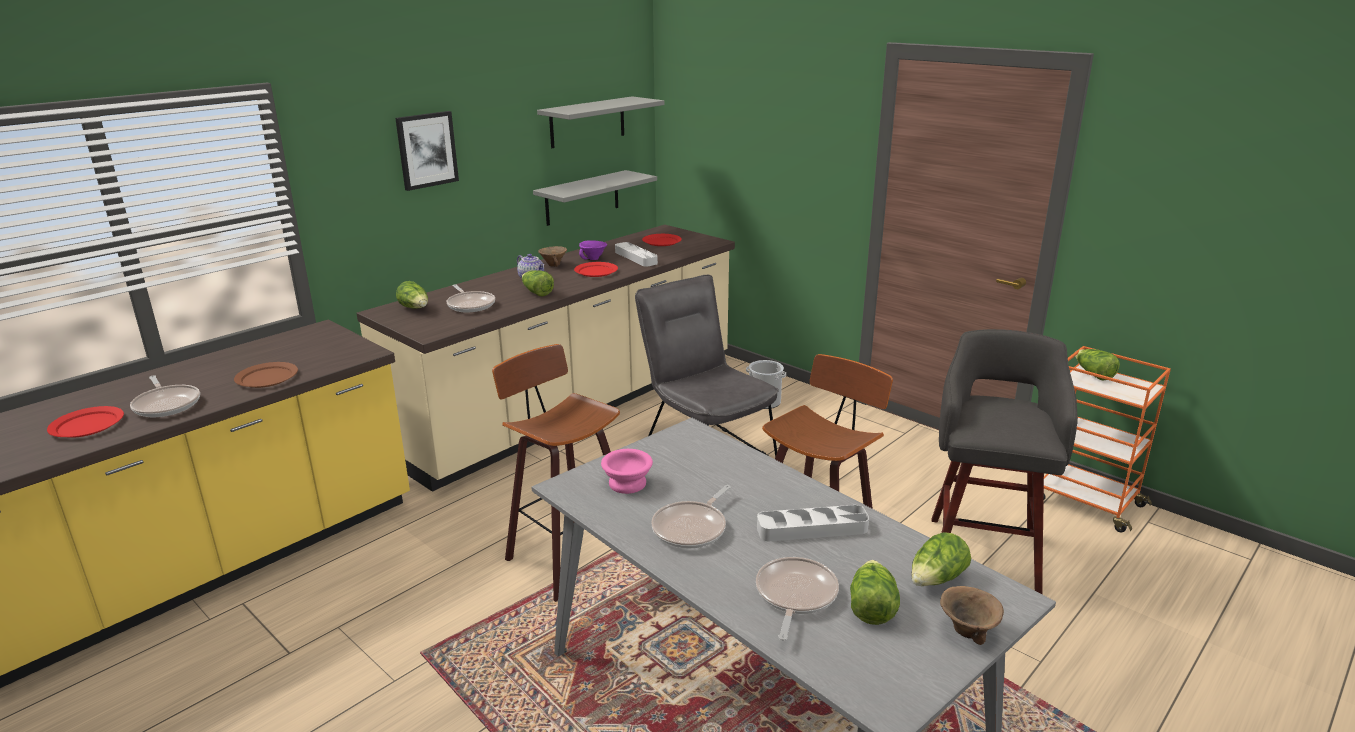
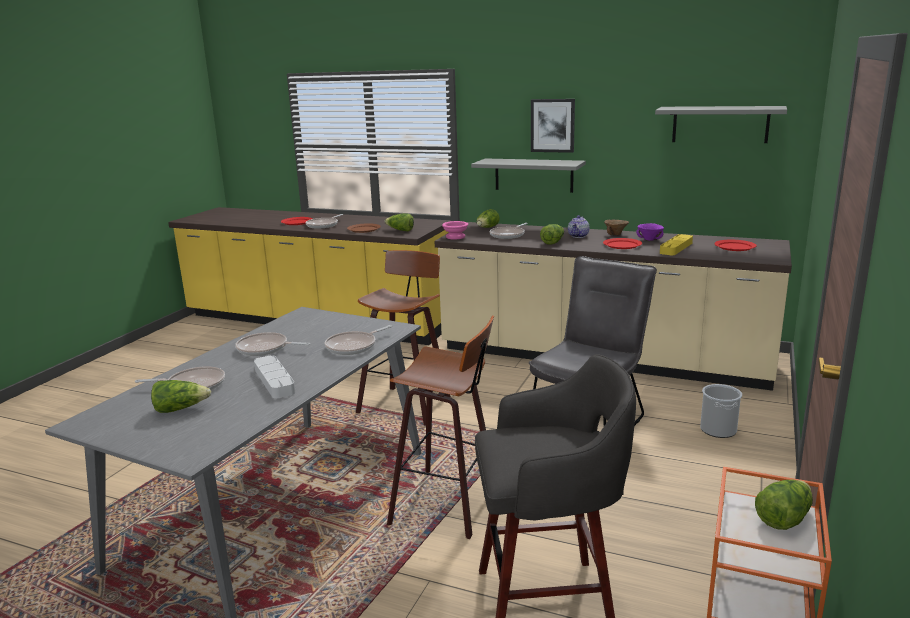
camera: 70 degrees right, 5 degrees down
grey shelf [533,170,657,226] -> grey shelf moved to [471,158,586,193]
pink bowl [601,449,653,494] -> pink bowl moved to [442,221,468,239]
grey tray [615,242,658,266] -> yellow tray [660,234,693,255]
lettuce [911,532,971,586] -> lettuce moved to [384,213,414,231]
brown bowl [940,586,1004,645] -> none
none -> frying pan [325,325,392,355]

